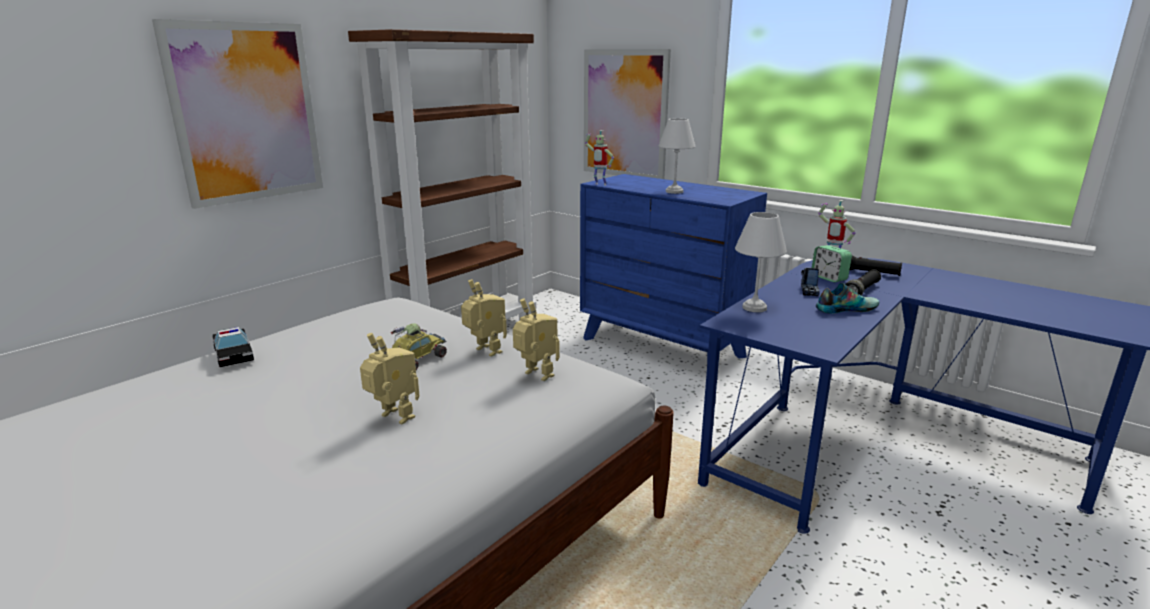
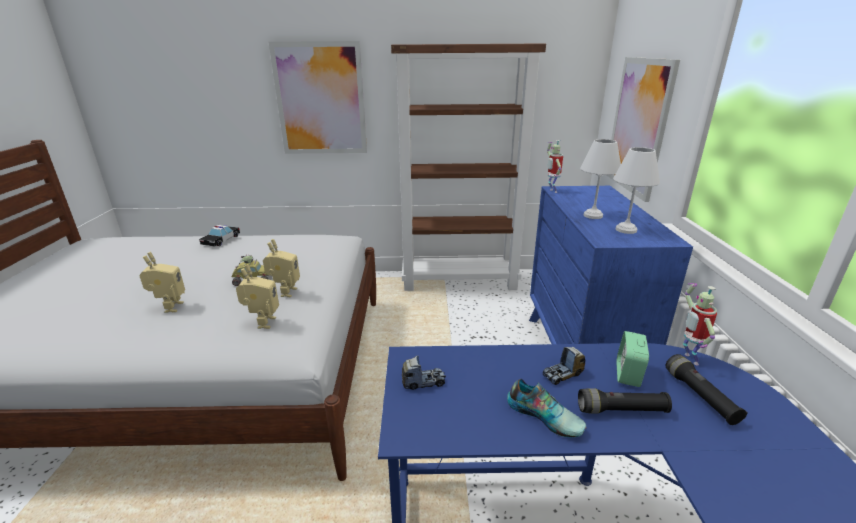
camera: 50 degrees right, 5 degrees up
white table lamp [735,212,787,312] -> white table lamp moved to [613,147,660,234]
none -> toy truck [402,356,446,390]

